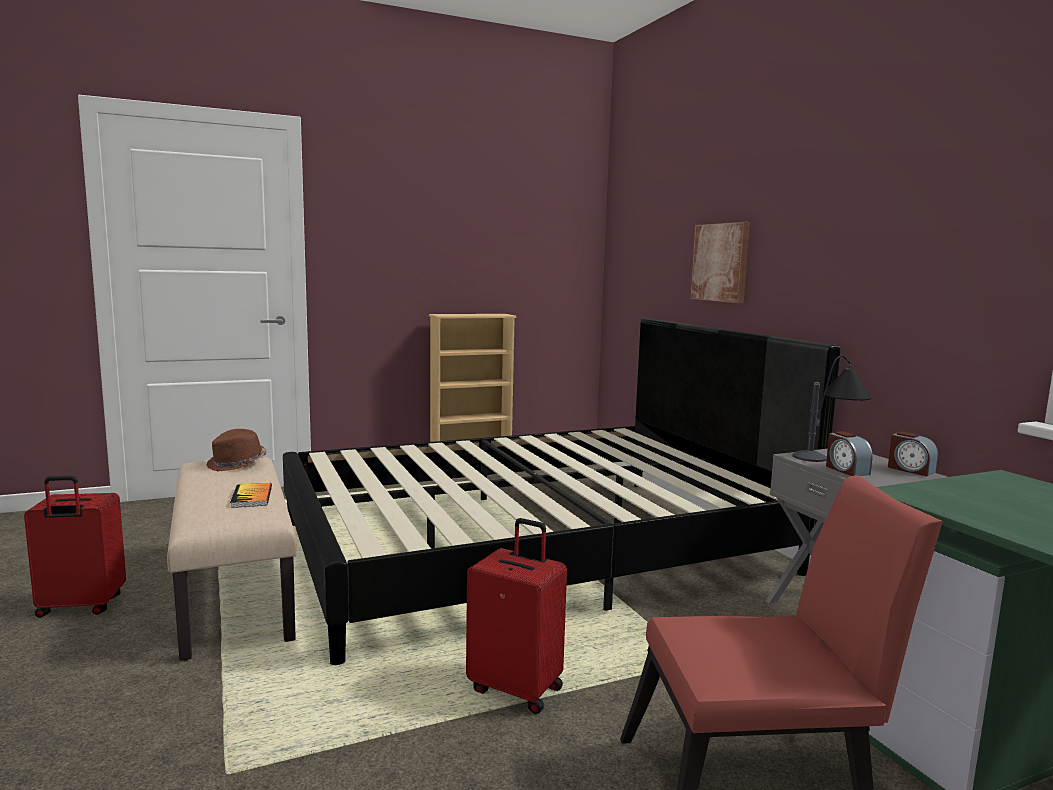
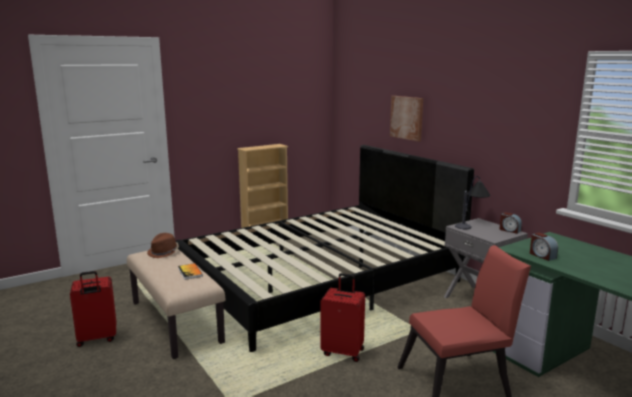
camera: 10 degrees left, 5 degrees up
alarm clock [826,431,873,476] -> alarm clock moved to [530,233,558,261]

